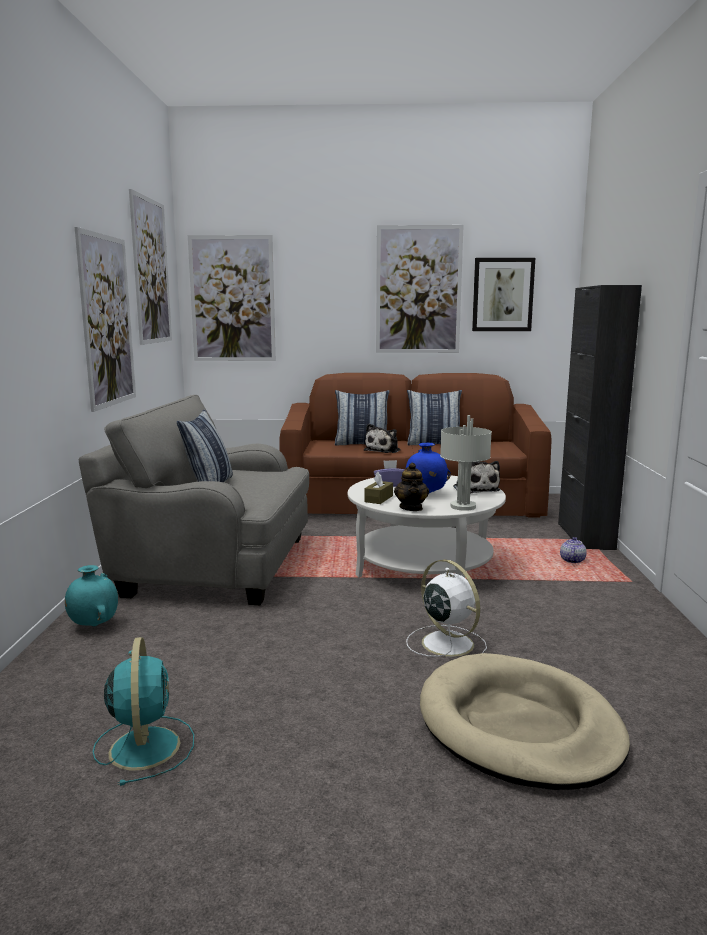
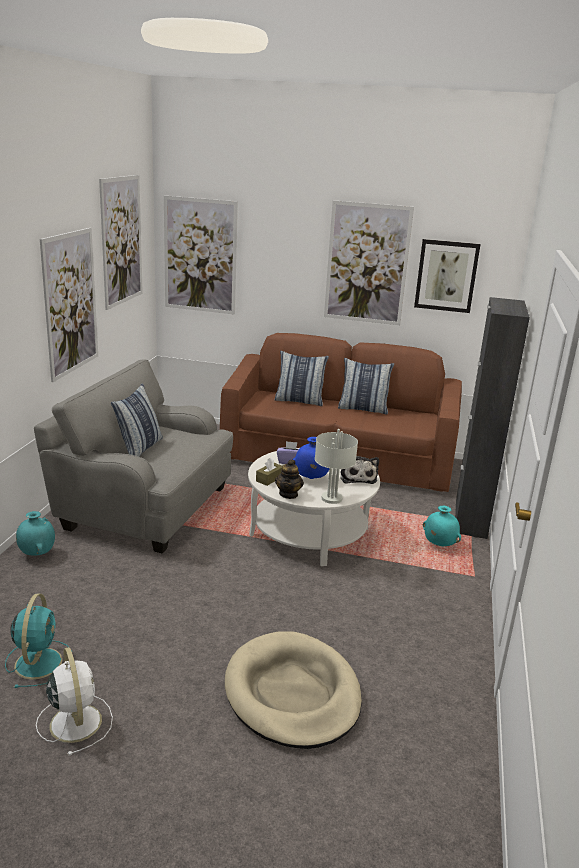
camera: 10 degrees right, 10 degrees up
plush toy [364,423,401,453] -> none
white fan [406,559,487,657] -> white fan moved to [36,647,113,756]
teapot [560,537,587,563] -> turquoise vase [423,506,461,546]

